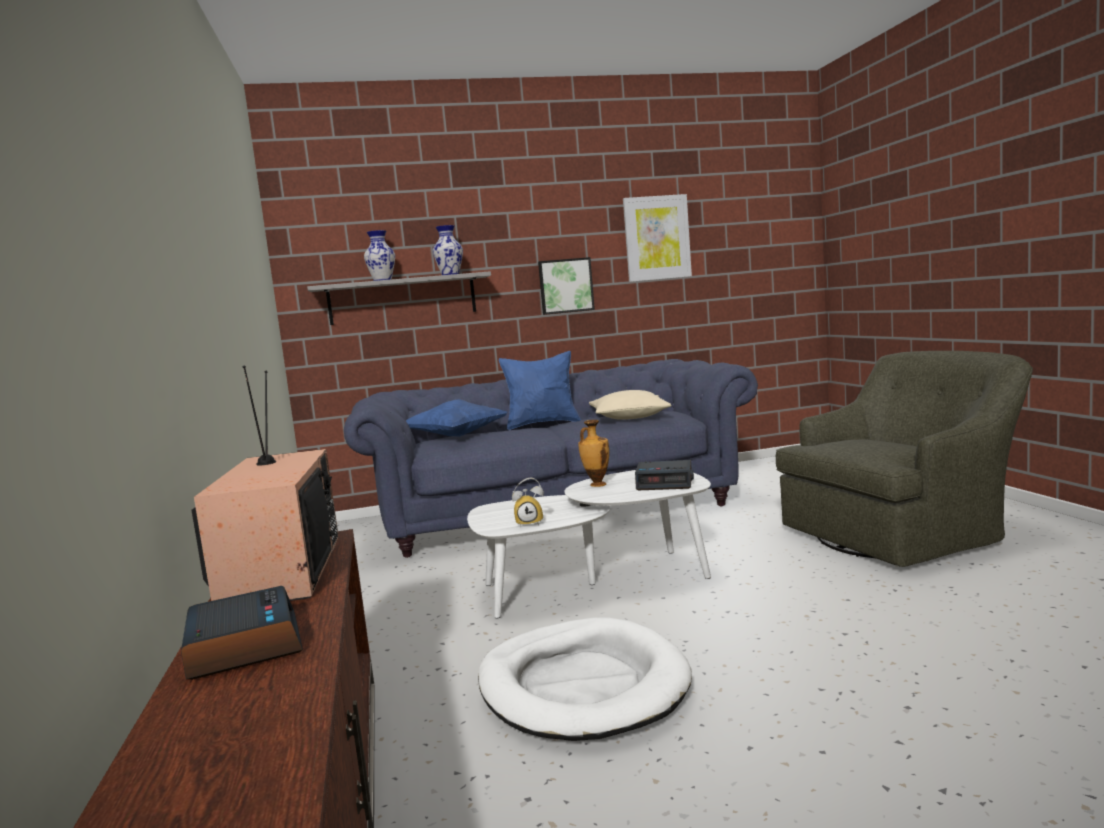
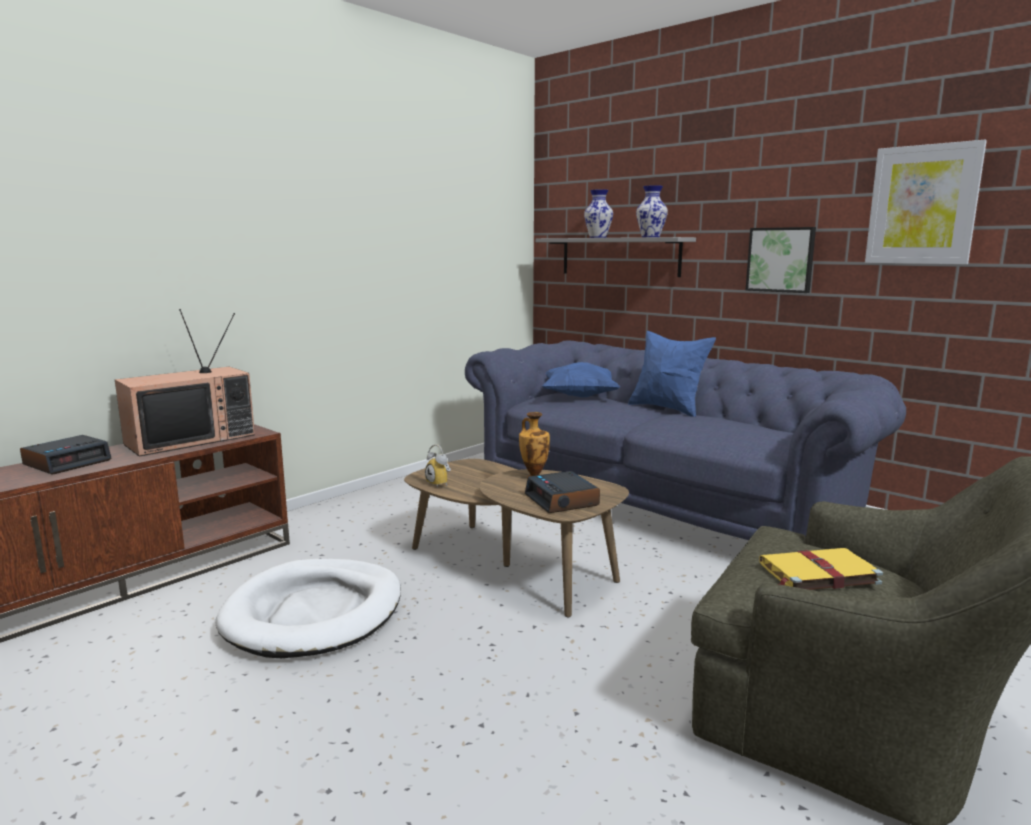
camera: 55 degrees right, 5 degrees up
white coffee table [467,470,711,618] -> brown coffee table [404,459,629,617]
beige pillow [589,390,672,420] -> none
none -> yellow book [759,548,883,590]

